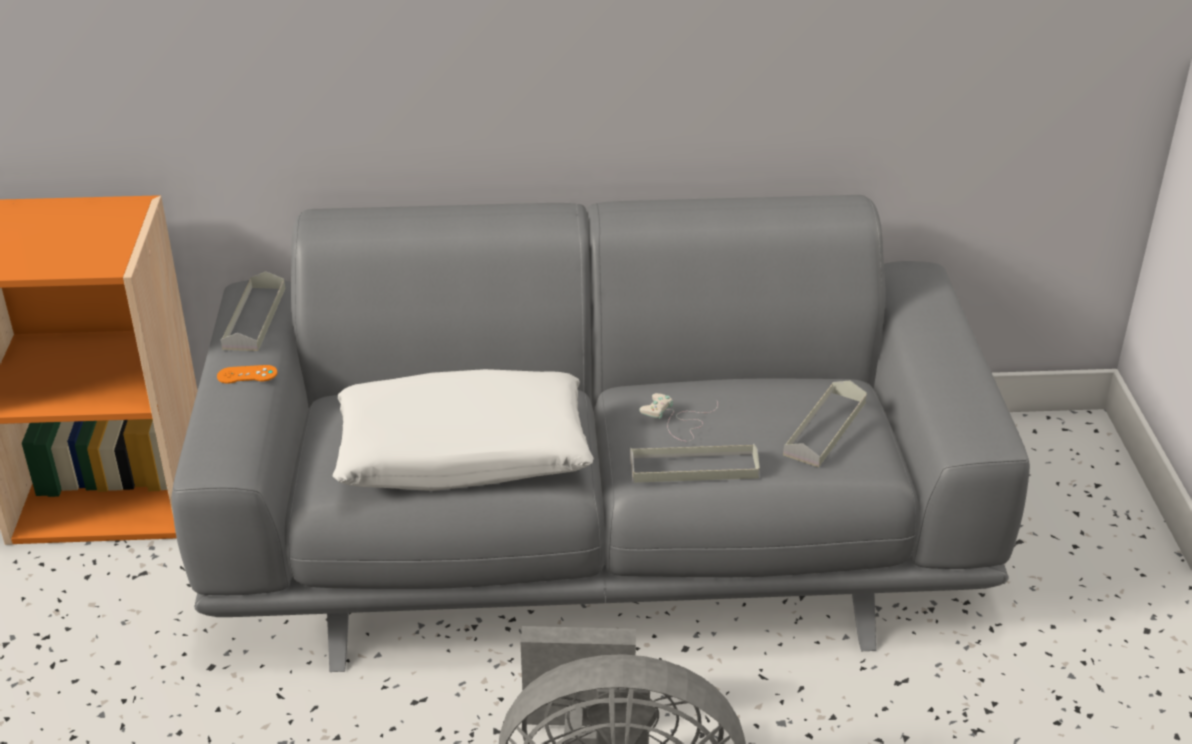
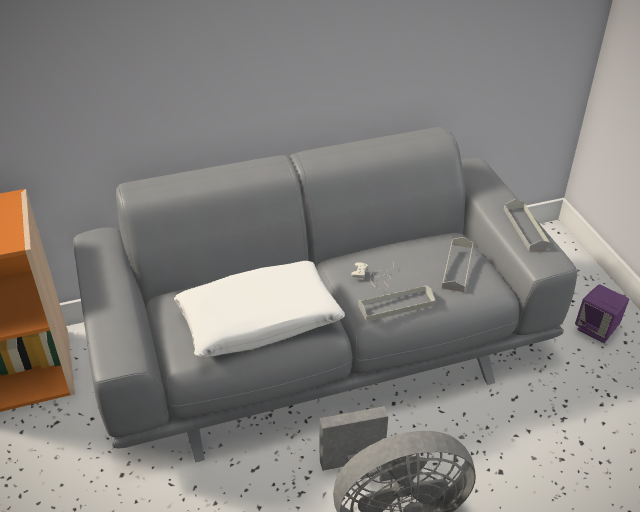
camera: 15 degrees left, 5 degrees up
orange game controller [217,365,277,384] -> none
grey tray [221,271,285,351] -> grey tray moved to [504,199,551,251]
none -> purple speaker [575,284,629,343]

